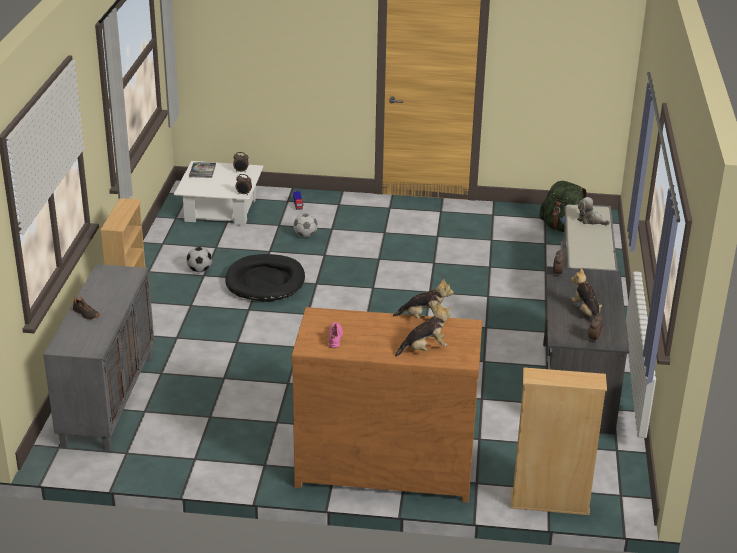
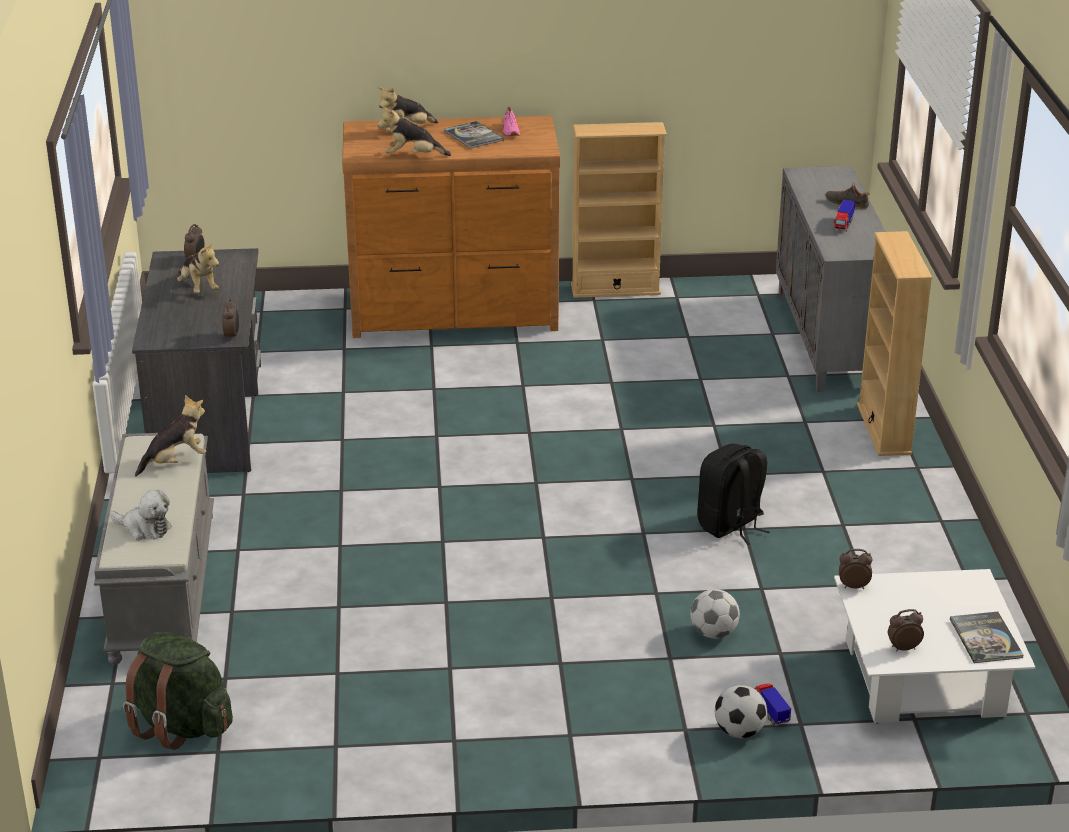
camera: 170 degrees right, 0 degrees up
football [186,247,212,272] -> football moved to [715,685,767,738]
black dog bed [225,254,305,302] -> black backpack [697,443,770,545]
beige bookcase [511,367,607,515] -> beige bookcase moved to [571,122,667,298]
none -> plush toy [135,395,206,477]
none -> book [444,121,504,148]
none -> toy truck [834,200,855,232]

